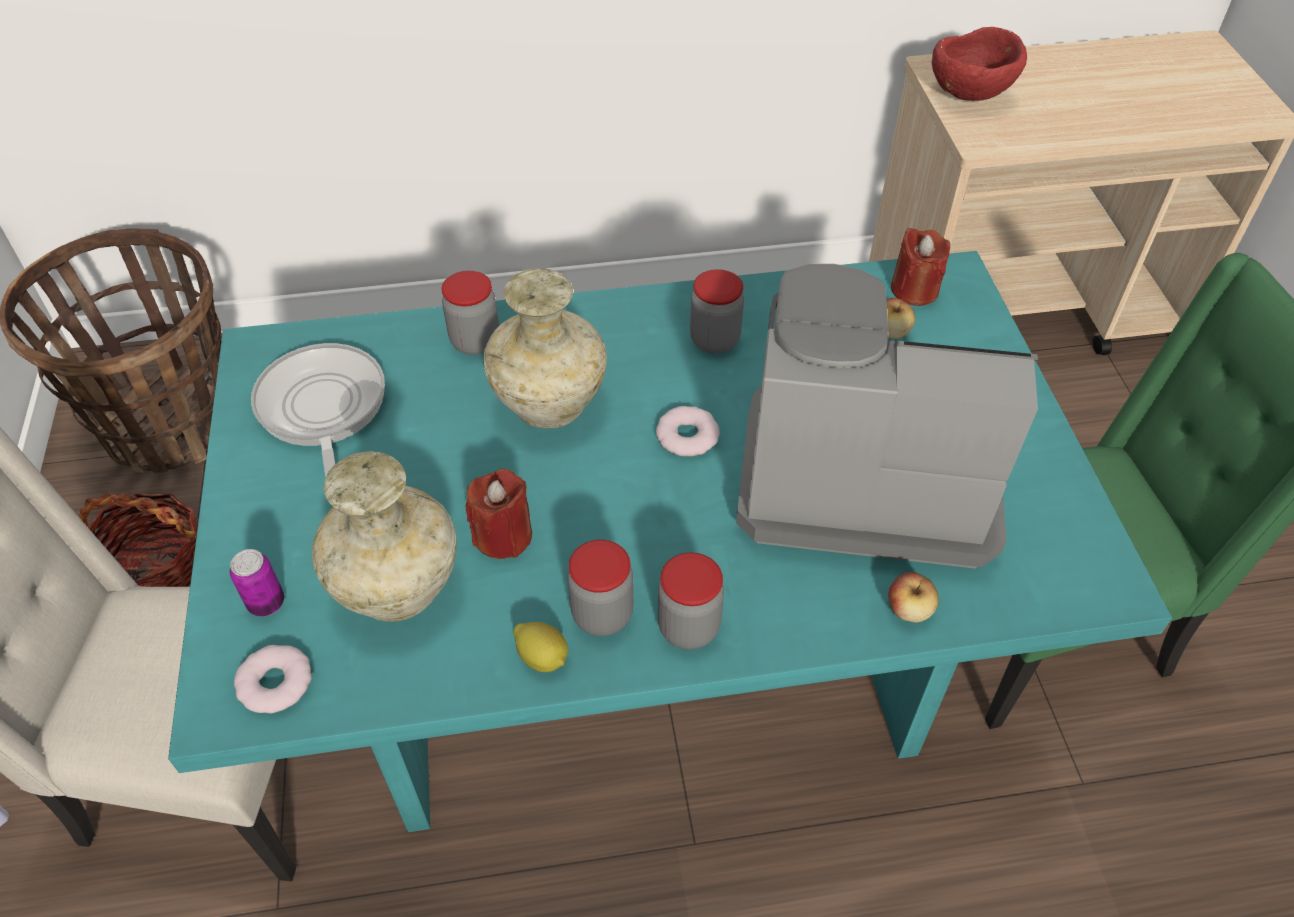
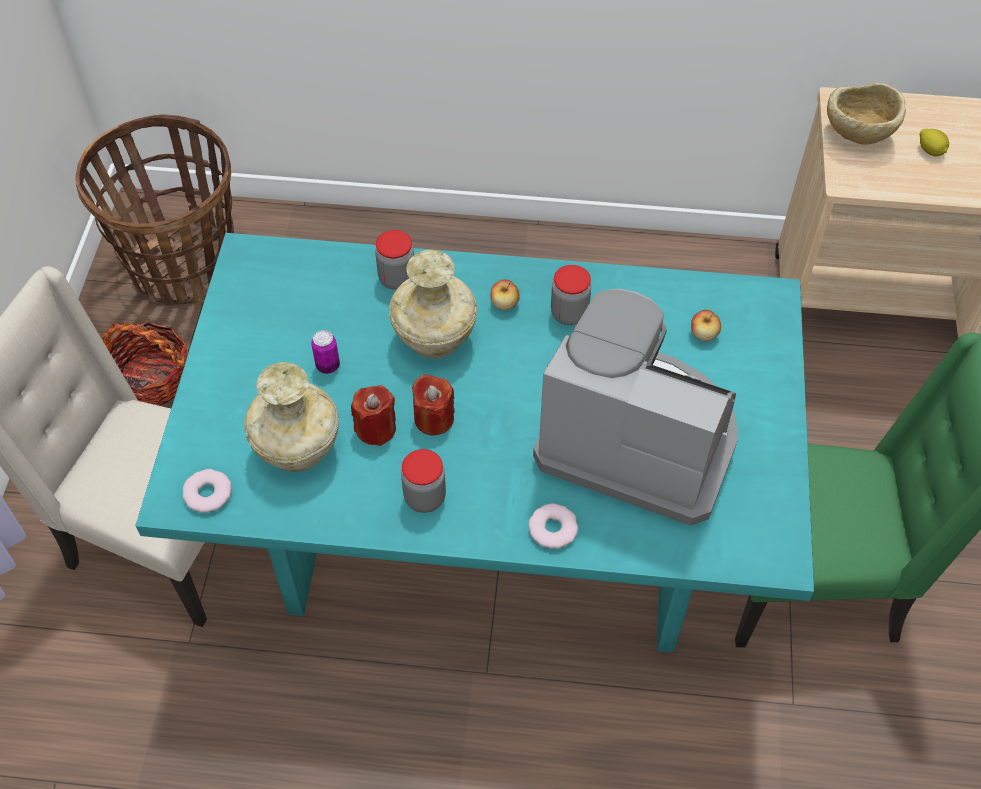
camera: 15 degrees right, 5 degrees up
can [230,549,284,616] -> can moved to [311,330,340,374]
frying pan [251,343,385,478] -> none
lemon [513,622,568,672] -> lemon moved to [919,129,949,156]
donut [656,406,720,457] -> donut moved to [528,503,578,549]
jar [658,552,724,649] -> none
apple [888,572,939,623] -> apple moved to [490,279,520,310]
red candle [891,228,950,306] -> red candle moved to [412,374,455,435]
red bowl [932,27,1027,101] -> beige bowl [827,83,906,145]

